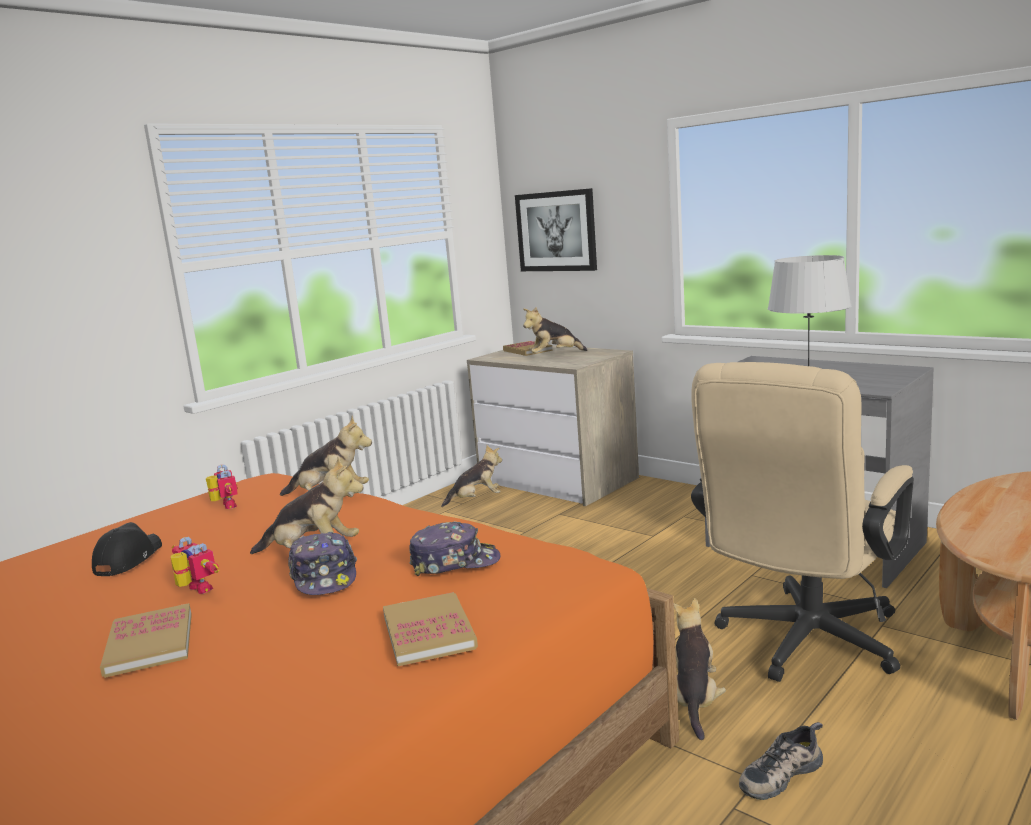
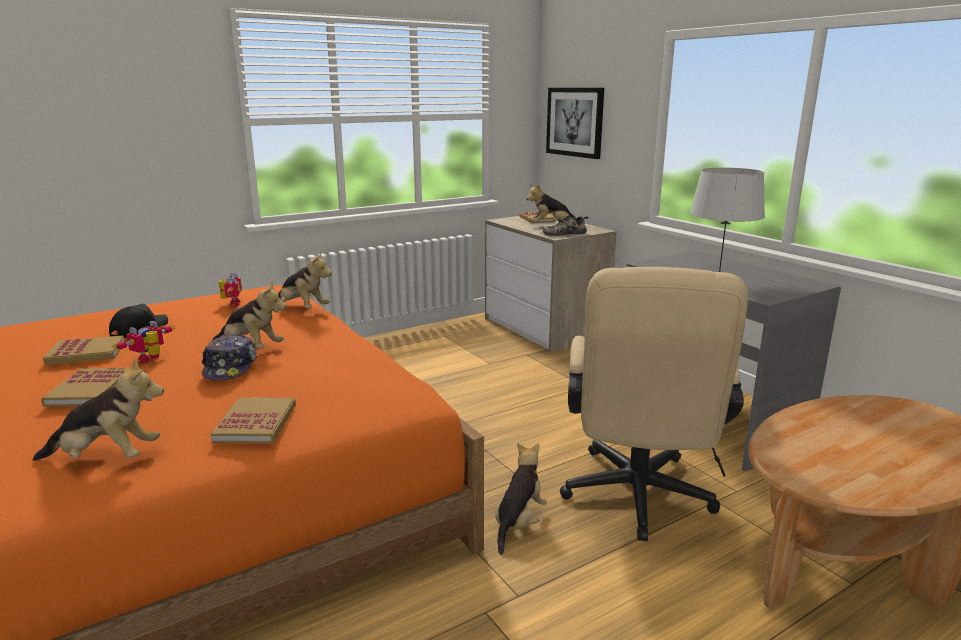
camera: 15 degrees right, 5 degrees up
toy robot [171,537,219,594] -> toy robot turned 120 degrees counterclockwise [112,321,175,363]
cap [409,522,500,576] -> none
plush toy [441,445,502,507] -> plush toy moved to [33,358,164,461]
beige office chair [691,362,914,682] -> beige office chair turned 45 degrees counterclockwise [560,267,748,541]
shoe [739,722,823,800] -> shoe moved to [543,215,589,236]
none -> book [43,335,124,365]

